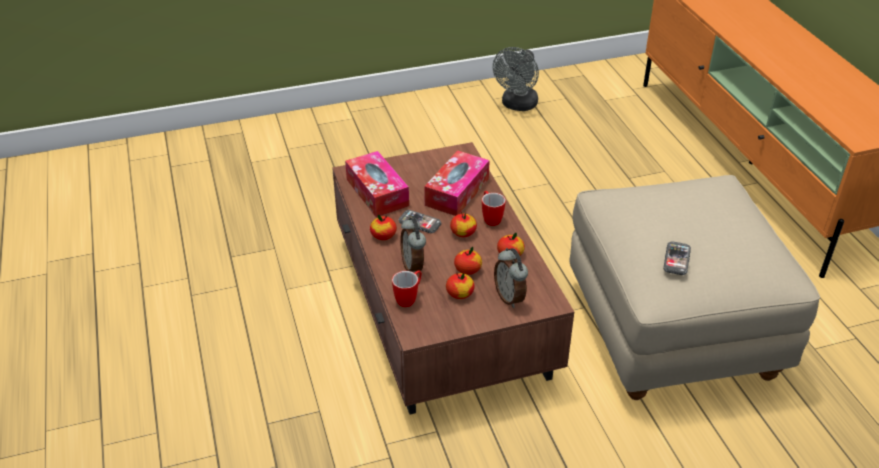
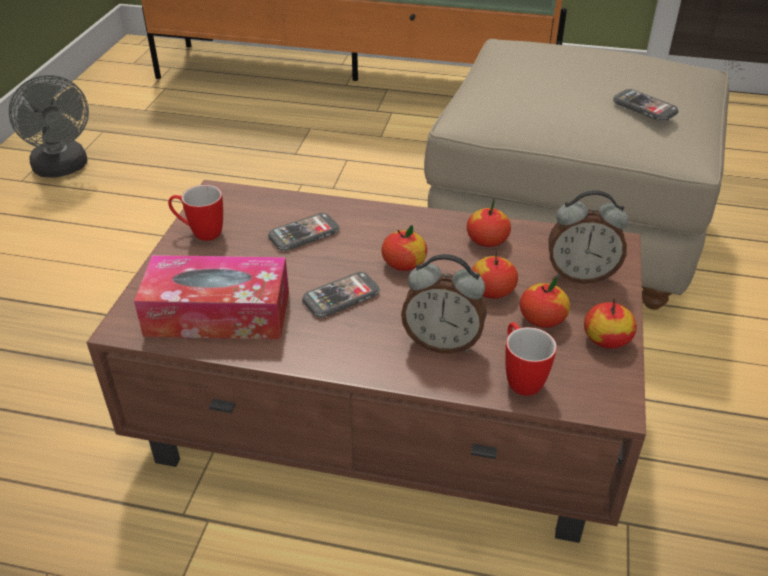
camera: 60 degrees left, 0 degrees up
apple [370,214,397,240] -> apple moved to [584,299,637,349]
tissue box [424,150,490,216] -> phone [268,213,339,251]
mug [482,191,506,226] -> mug moved to [168,185,223,241]

